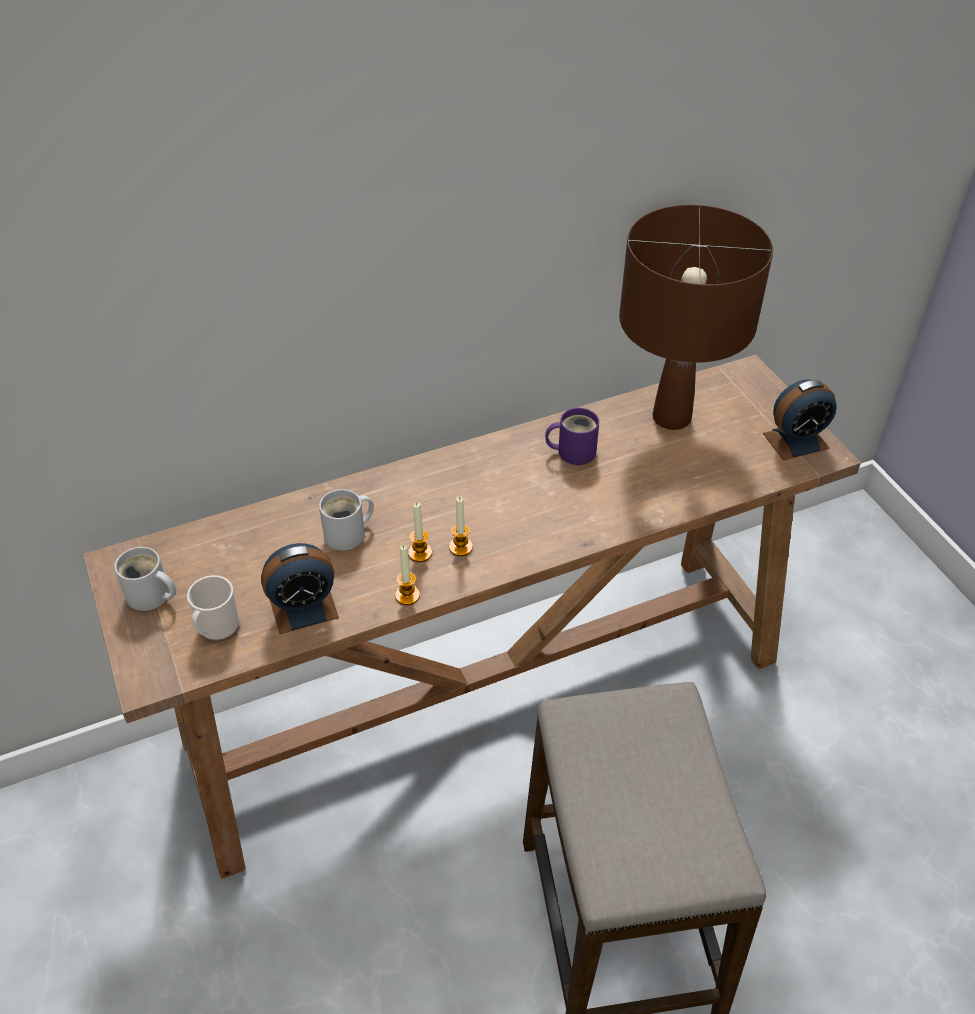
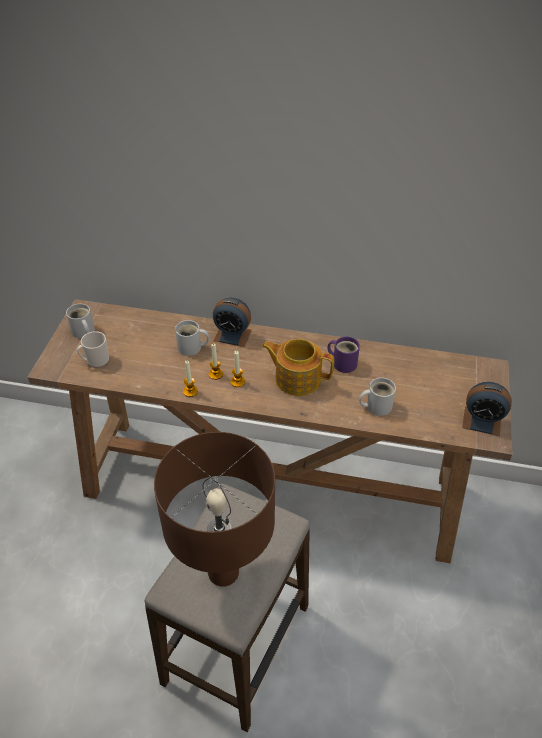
camera: 35 degrees right, 0 degrees up
alarm clock [261,543,339,634] -> alarm clock moved to [213,298,252,347]
brown table lamp [619,205,773,430] -> brown table lamp moved to [154,432,275,587]
none -> teapot [262,339,334,396]
none -> white mug [359,377,396,416]

